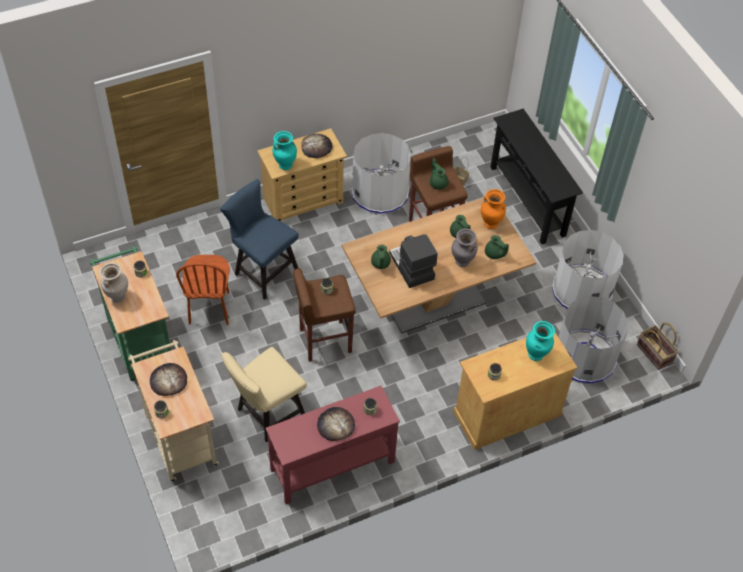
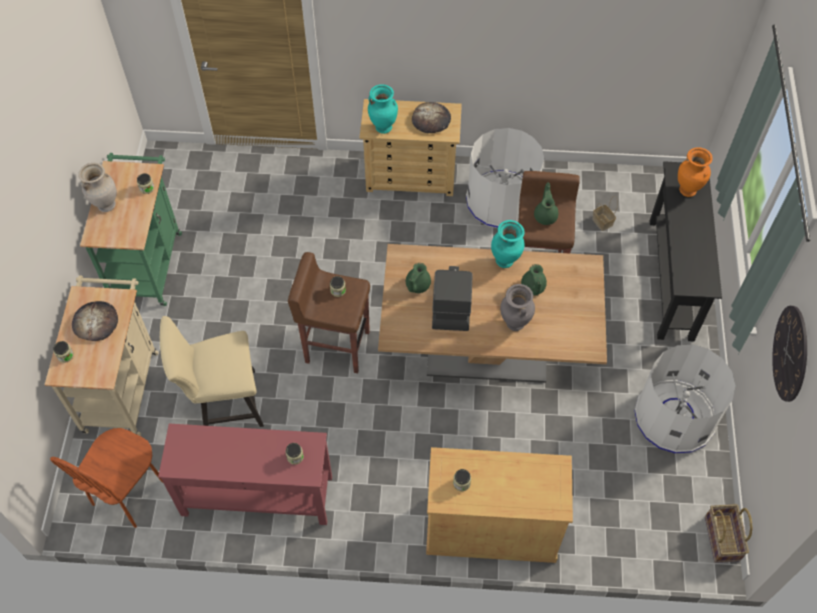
camera: 30 degrees right, 5 degrees up
brown chair [176,255,230,325] -> brown chair moved to [50,428,163,528]
blue chair [220,179,299,300] -> none
bread [317,407,355,441] -> none
orange vase [481,189,506,229] -> orange vase moved to [678,147,713,197]
green teapot [485,235,509,259] -> none
turquoise vase [526,321,555,361] -> turquoise vase moved to [491,220,525,268]
grey trash can [558,296,628,384] -> none
none -> wall clock [772,306,807,402]

